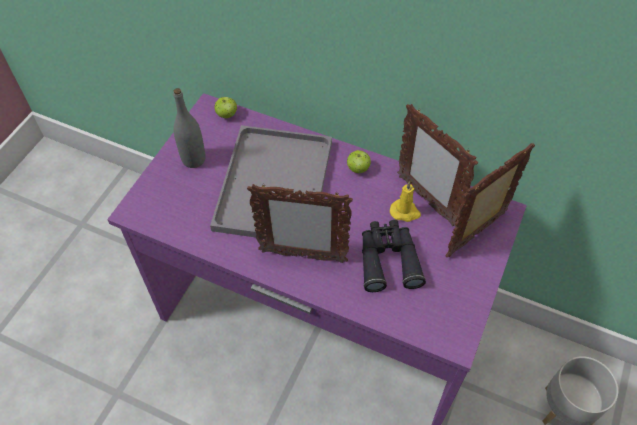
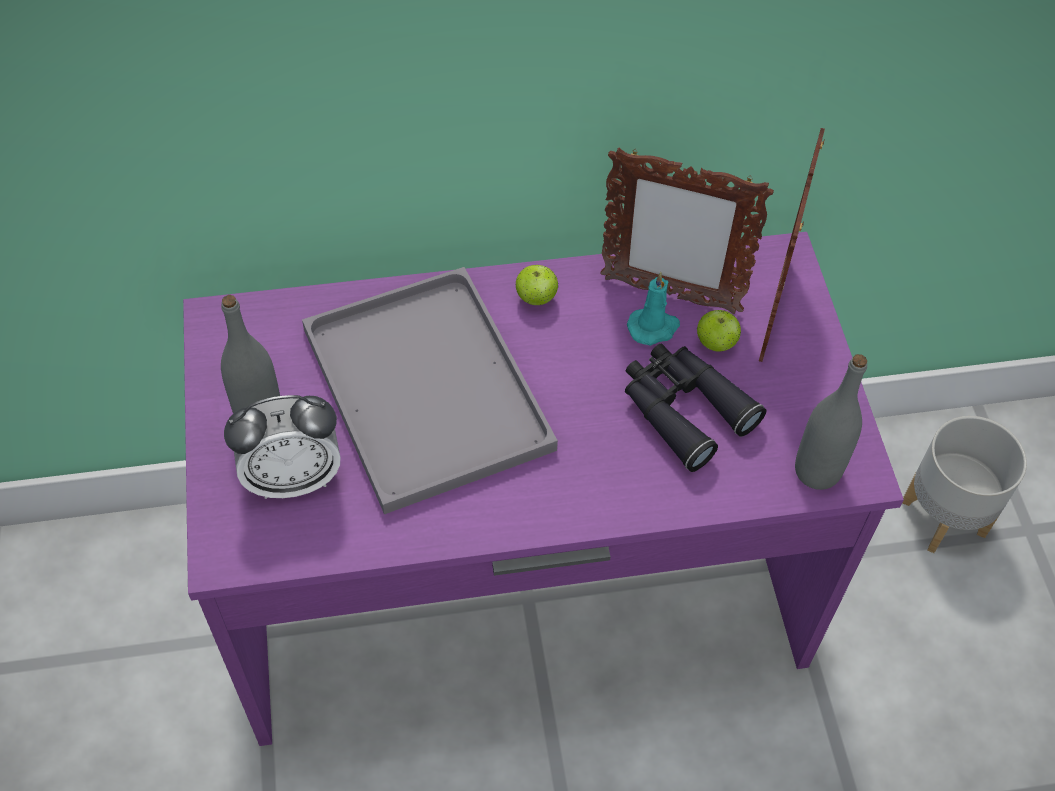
camera: 35 degrees left, 0 degrees up
apple [214,97,237,118] -> apple moved to [697,310,741,352]
picture frame [247,184,353,263] -> none
yellow candle [390,181,421,222] -> turquoise candle [627,272,680,346]
none -> alarm clock [224,395,340,499]
none -> grey bottle [795,354,867,490]

